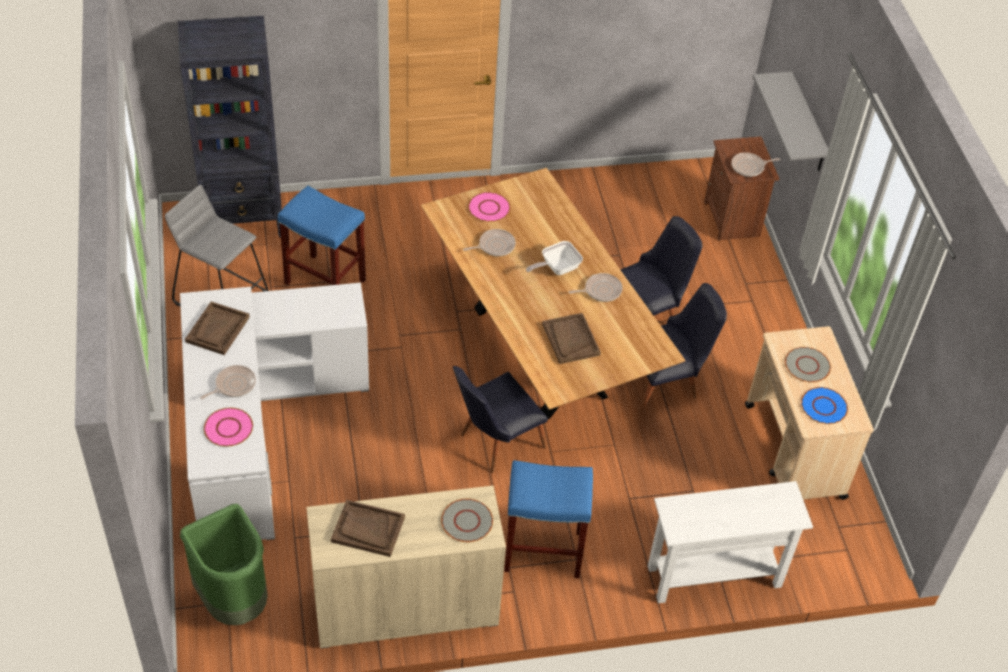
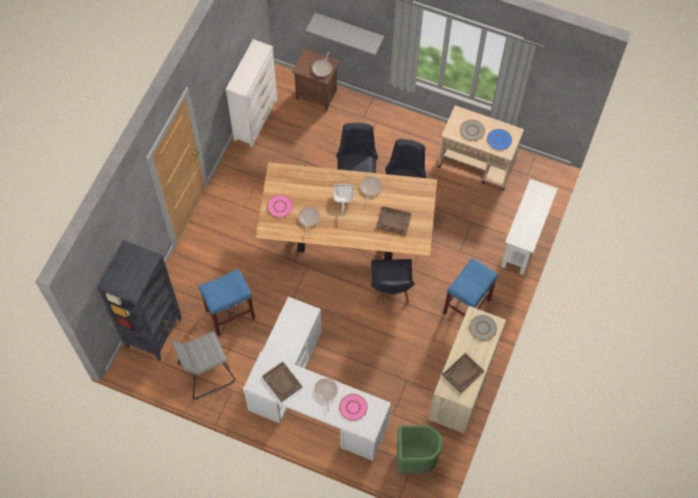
camera: 55 degrees left, 15 degrees up
none -> white dresser [225,39,277,147]

